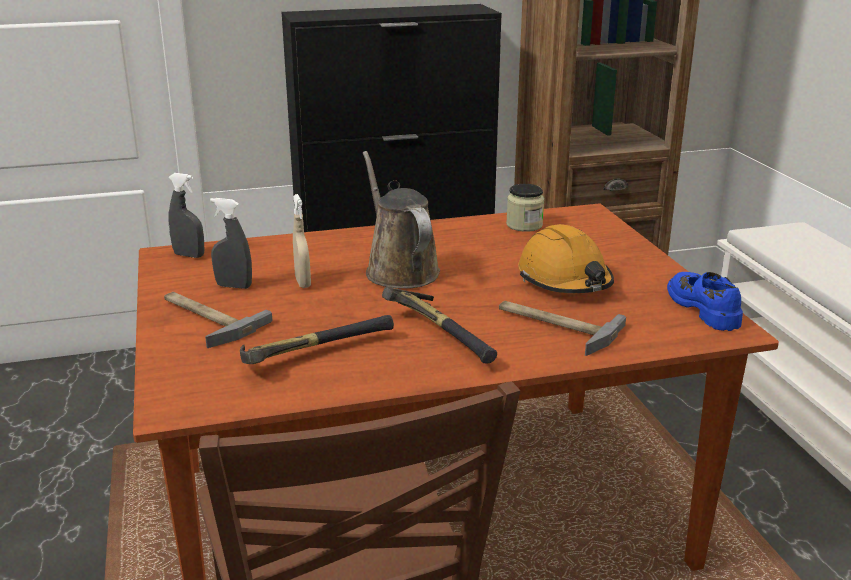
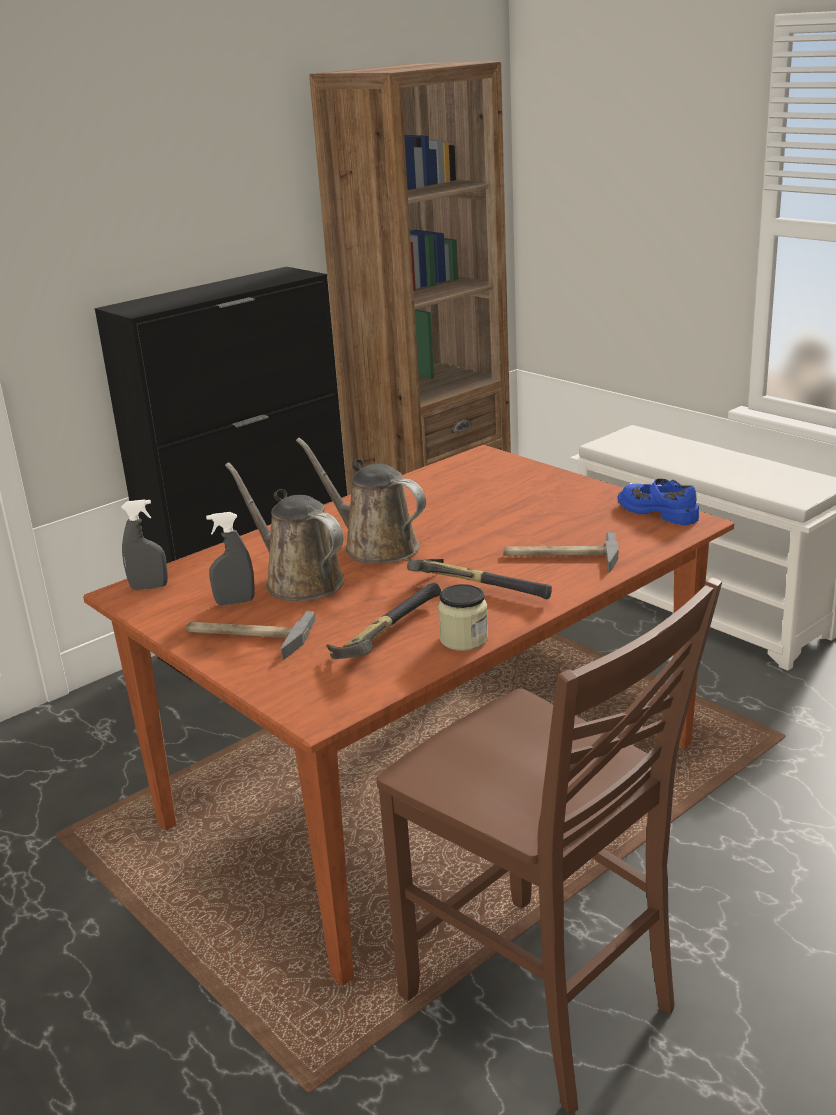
camera: 25 degrees left, 0 degrees up
beige spray bottle [293,194,311,288] -> brown watering can [225,463,344,601]
jar [506,184,544,232] -> jar moved to [438,584,488,651]
orange hard hat [518,224,614,293] -> none

